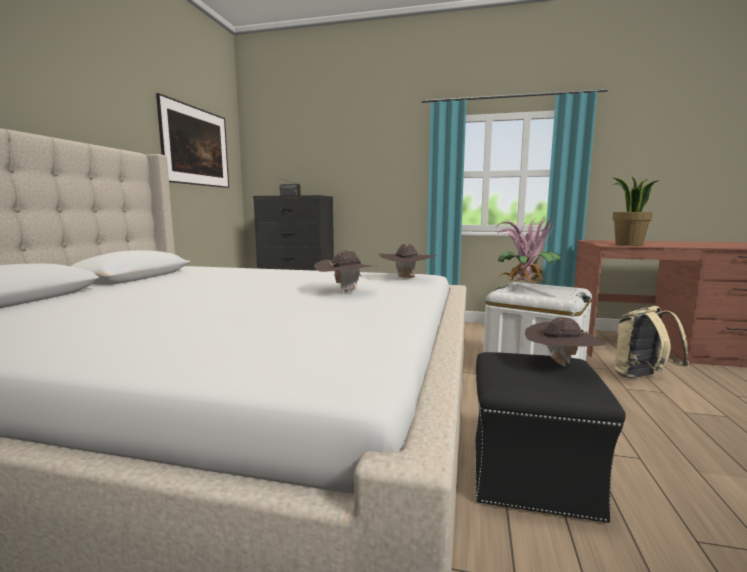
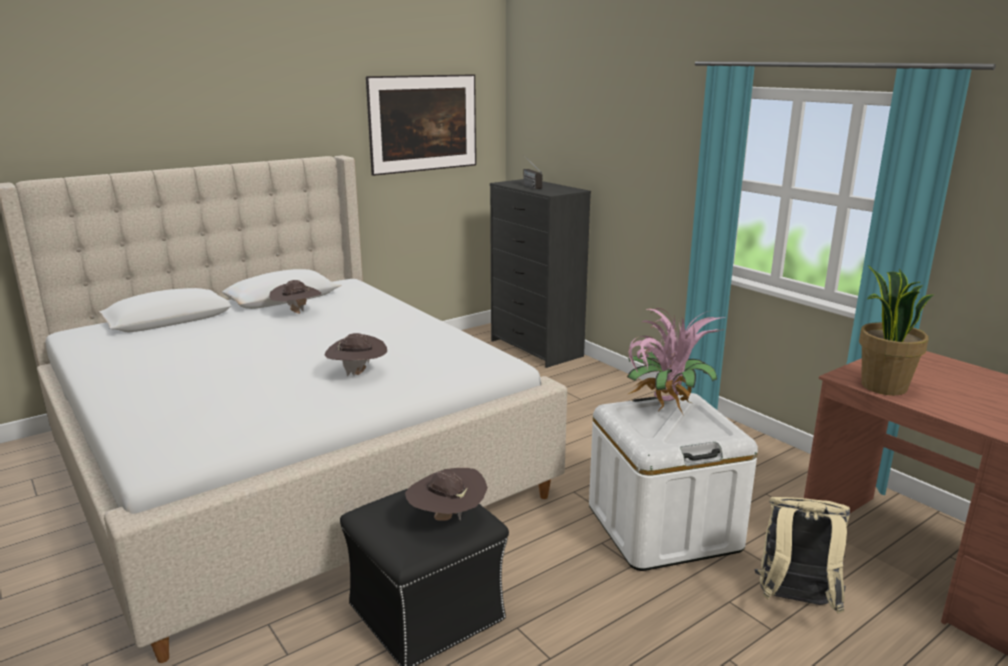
camera: 40 degrees right, 10 degrees up
brown hat [379,244,437,278] -> brown hat moved to [269,280,321,314]

